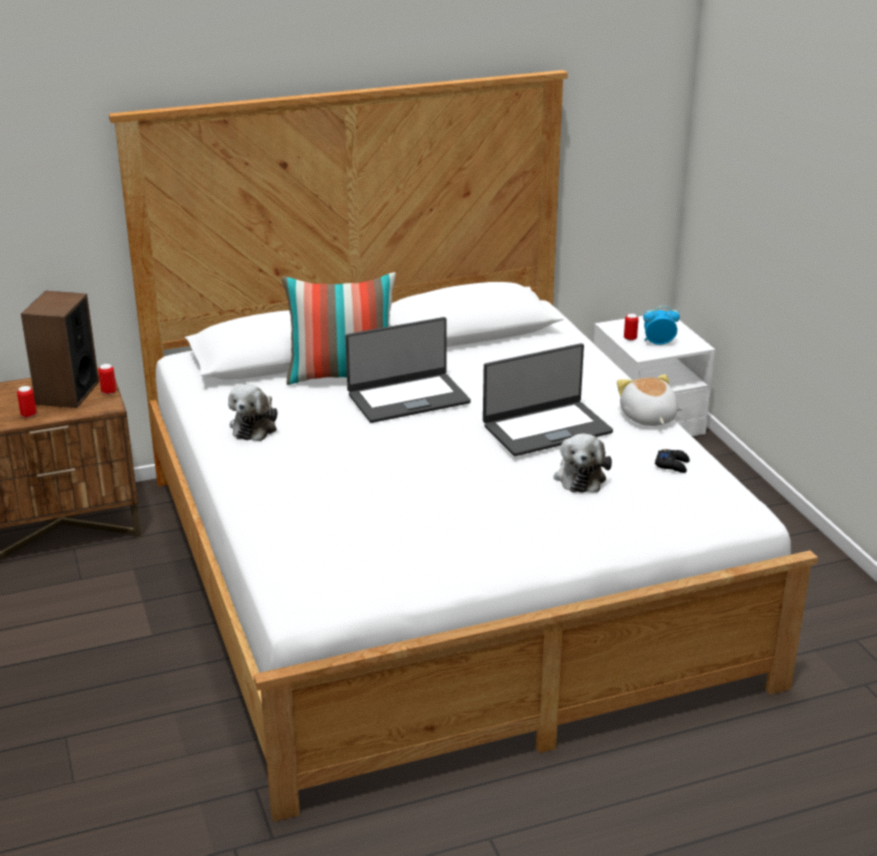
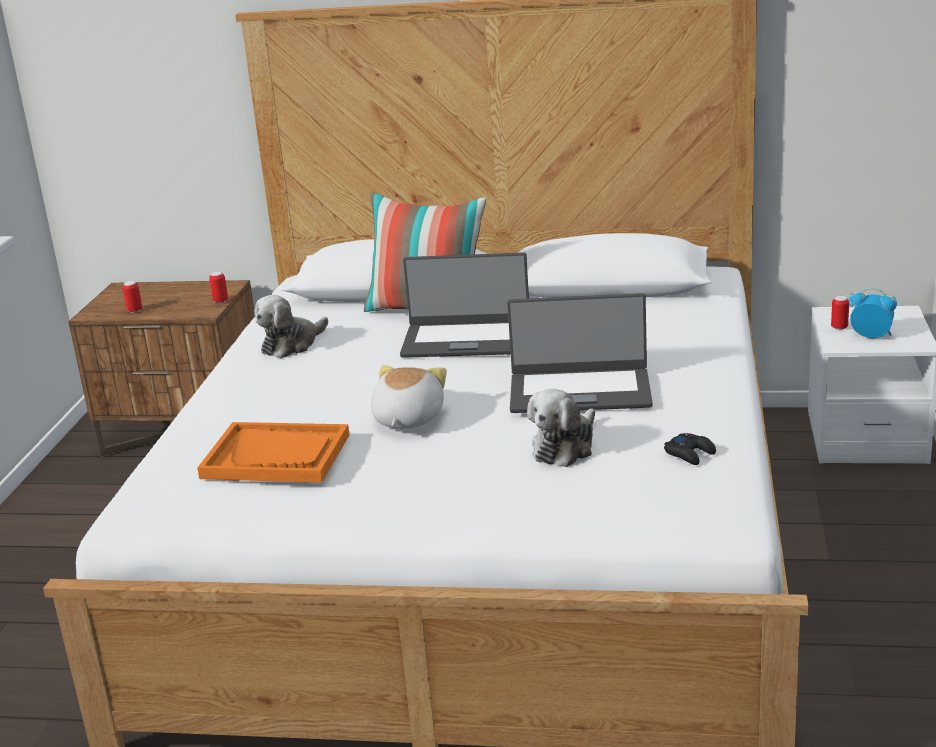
camera: 30 degrees right, 5 degrees down
speaker [21,291,99,408] -> none
plush toy [617,374,678,426] -> plush toy moved to [371,365,447,429]
none -> orange tray [197,422,349,483]

